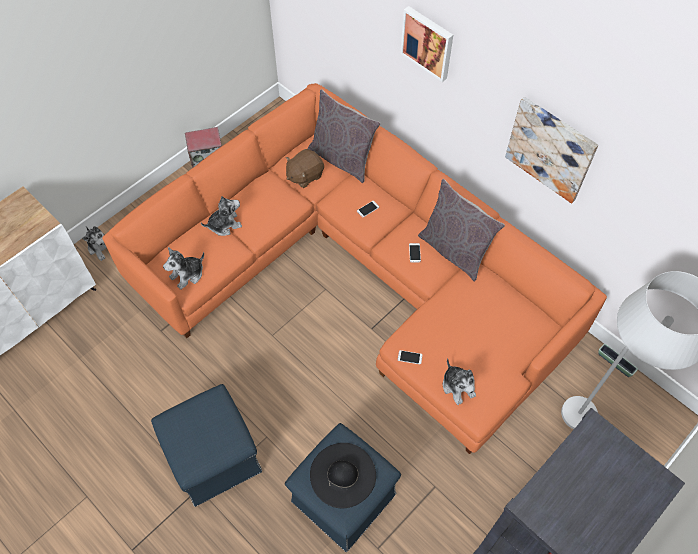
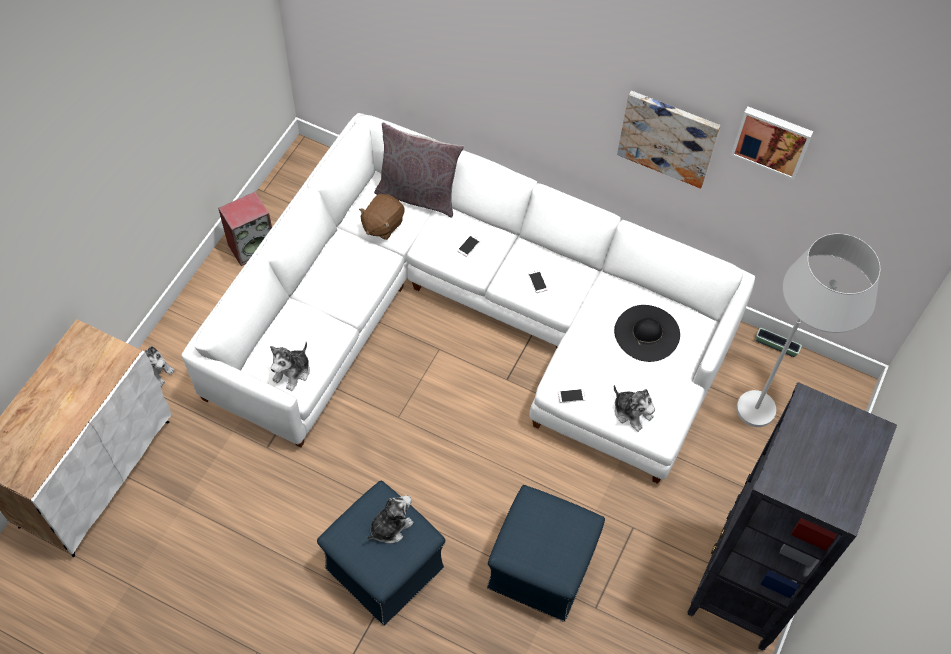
camera: 20 degrees left, 0 degrees up
orange sofa [102,83,607,454] -> white sofa [181,113,755,484]
plush toy [201,196,242,236] -> plush toy moved to [366,495,414,544]
black hat [310,443,376,508] -> black hat moved to [614,305,680,362]
picture [400,6,453,82] -> picture moved to [731,106,814,180]
grey pillow [418,179,505,282] -> none

